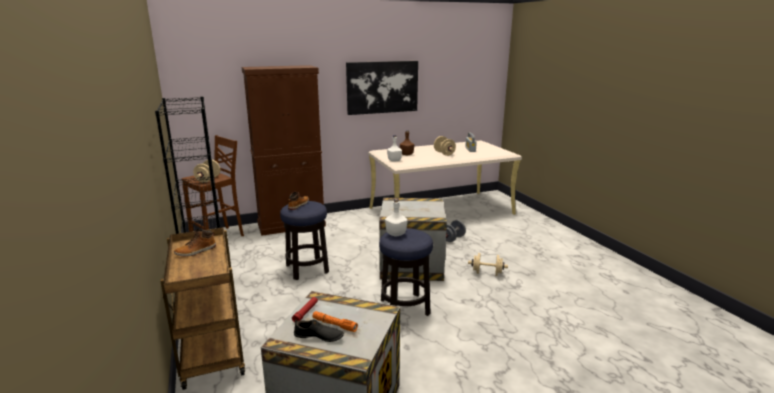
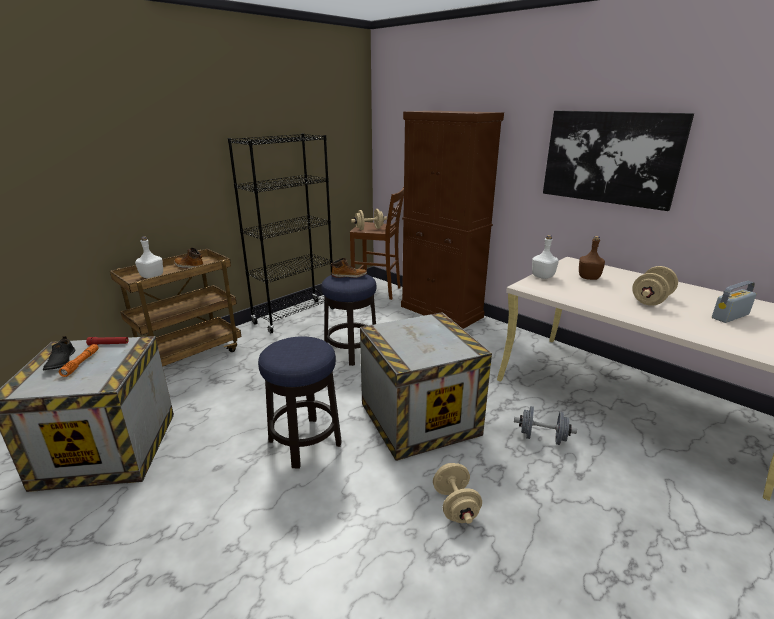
camera: 65 degrees right, 5 degrees up
white bottle [385,198,407,237] -> white bottle moved to [135,236,163,279]

